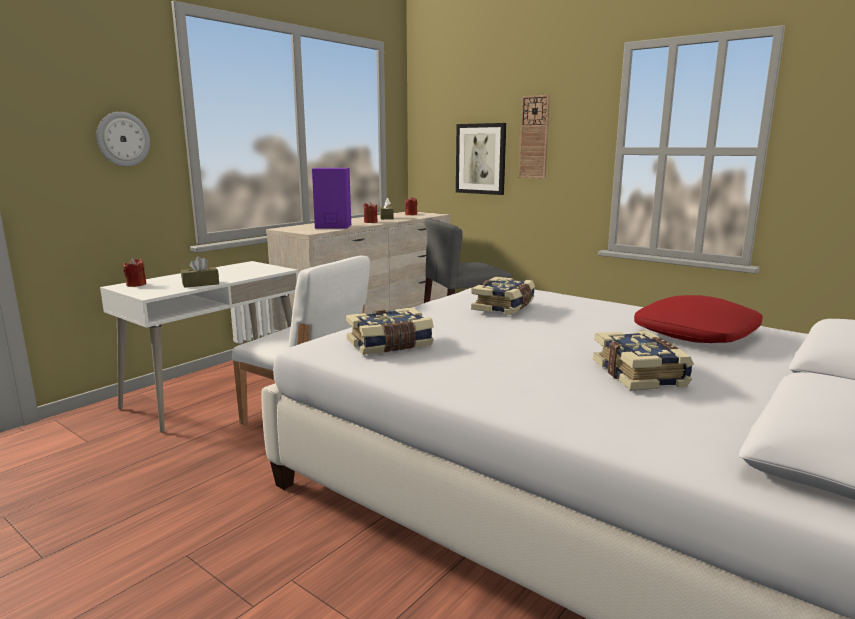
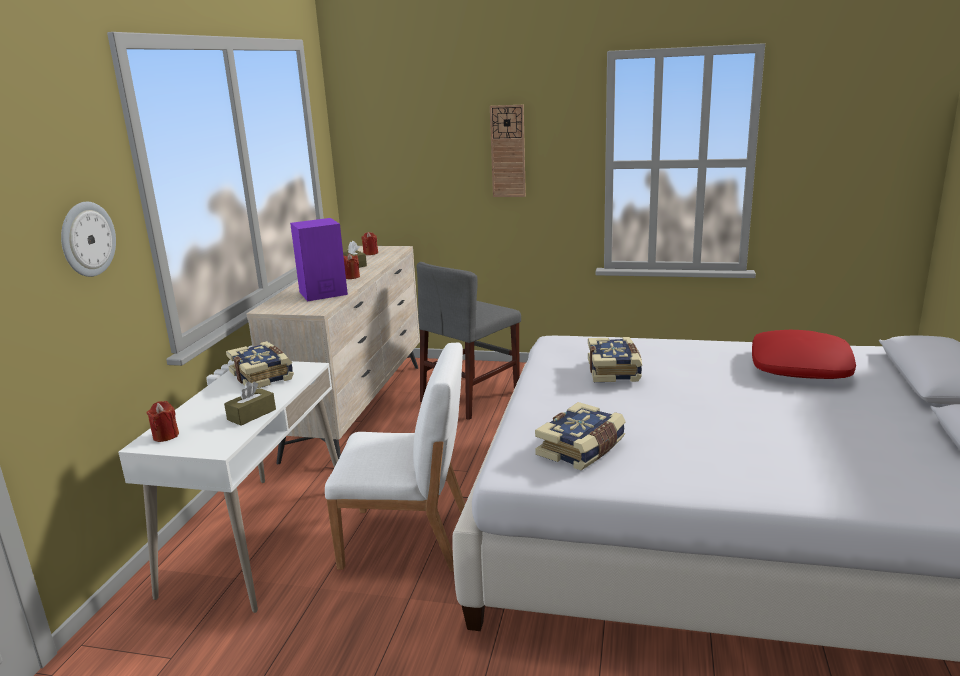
camera: 25 degrees left, 5 degrees up
picture [456,123,506,195] -> none
book [593,330,694,391] -> book moved to [226,341,294,389]

